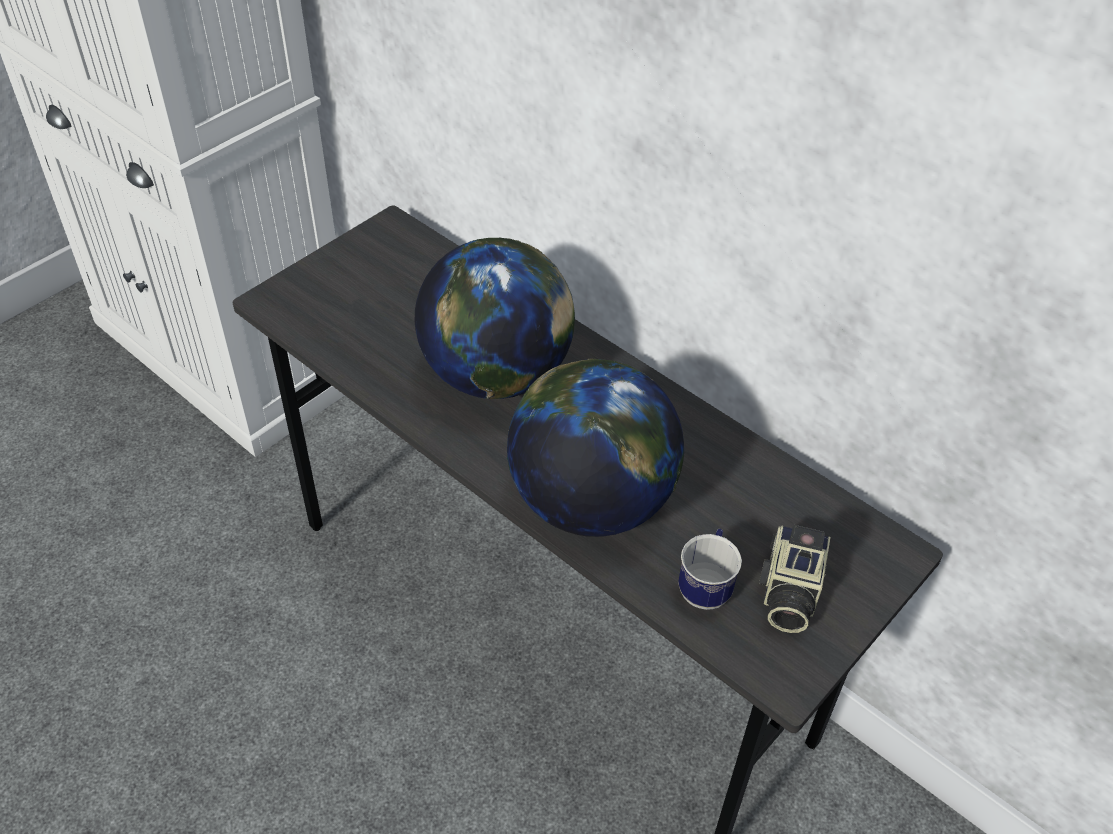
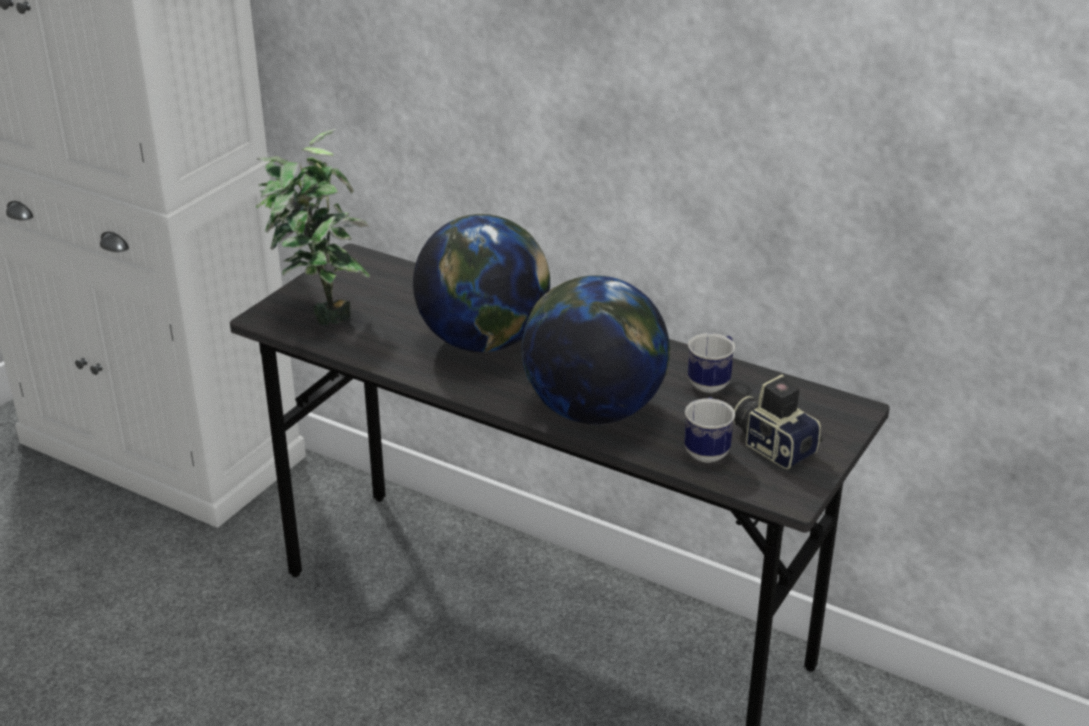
camera: 10 degrees left, 15 degrees down
camera [759,525,831,633] -> camera turned 135 degrees clockwise [733,374,823,469]
none -> potted plant [256,129,370,325]
none -> mug [688,333,735,393]

